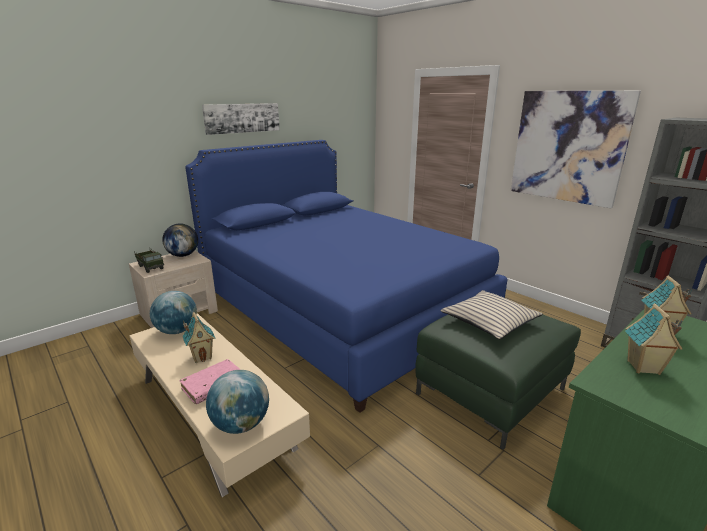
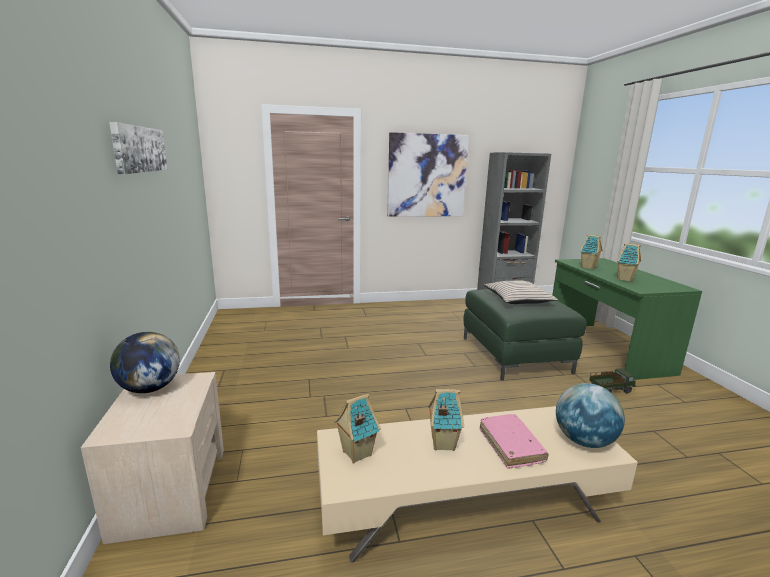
camera: 60 degrees left, 5 degrees down
toy truck [134,249,164,273] -> toy truck moved to [589,368,636,394]
globe [150,291,197,334] -> toy house [334,394,381,464]
blue bed [185,140,507,413] -> none

